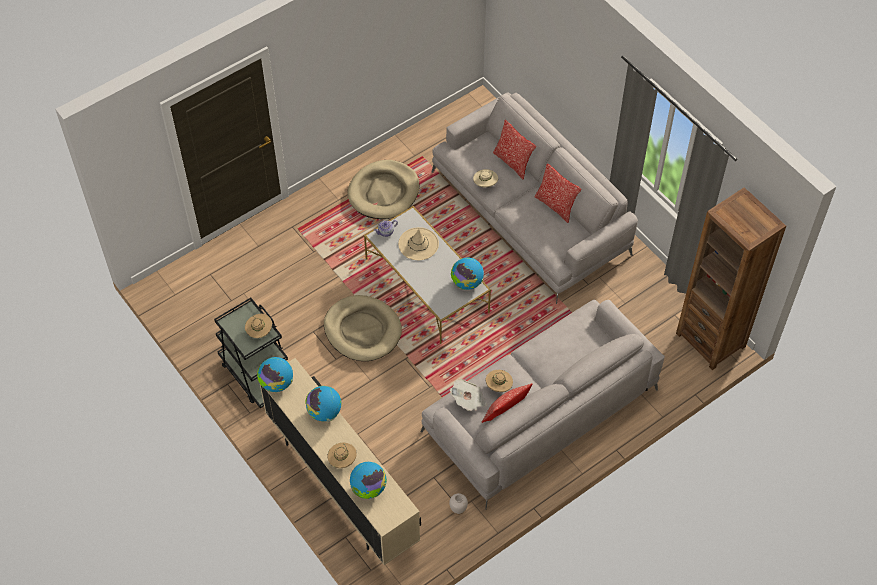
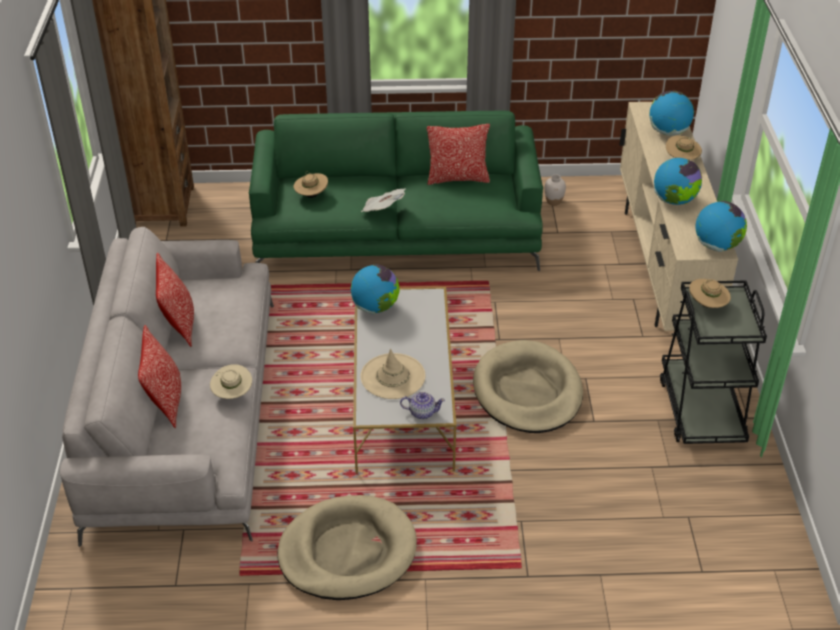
camera: 145 degrees left, 15 degrees down
grey sofa [421,300,665,510] -> green sofa [249,111,543,271]
newspaper [450,379,487,411] -> newspaper moved to [361,188,406,212]
beige hat [486,370,513,392] -> beige hat moved to [293,171,328,198]

